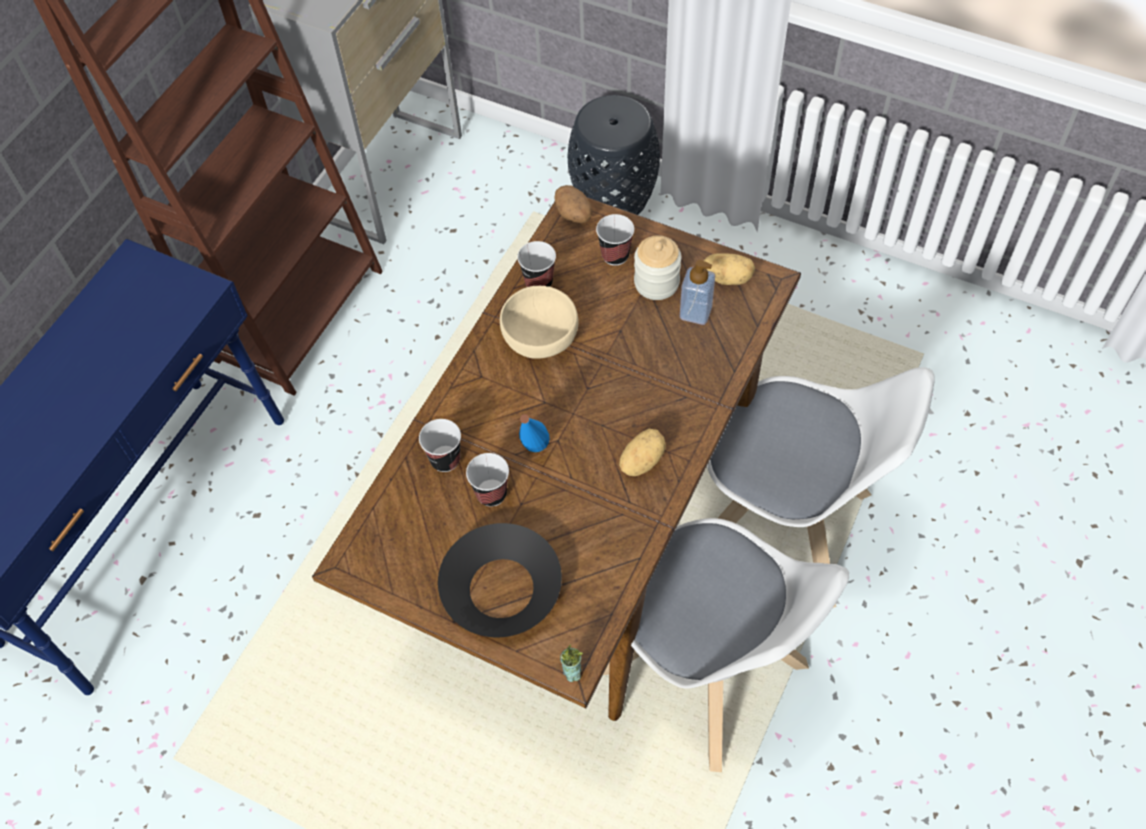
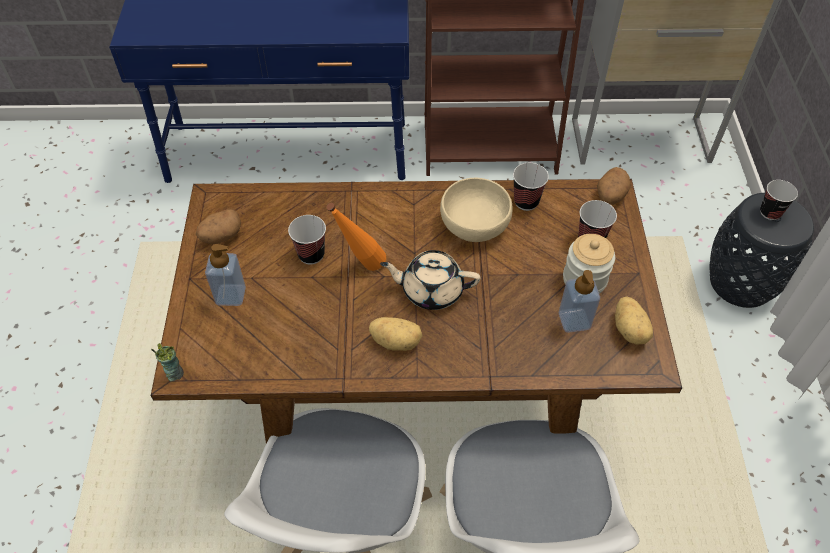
camera: 60 degrees right, 5 degrees down
cup [419,419,461,472] -> cup moved to [760,180,798,220]
black bowl [438,523,562,637] -> soap dispenser [205,244,246,306]
blue bottle [519,414,550,452] -> orange bottle [326,203,386,271]
none -> potato [196,209,241,244]
none -> beige teapot [380,250,480,310]

